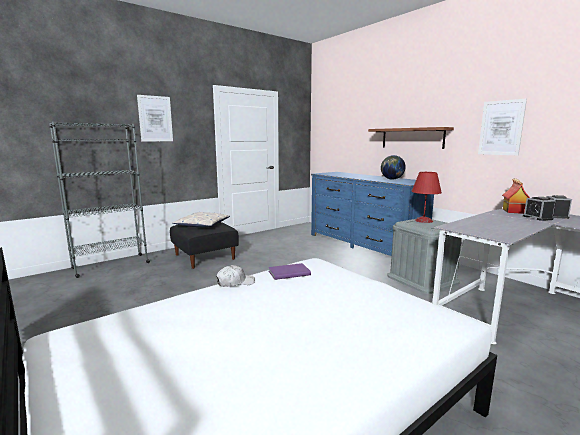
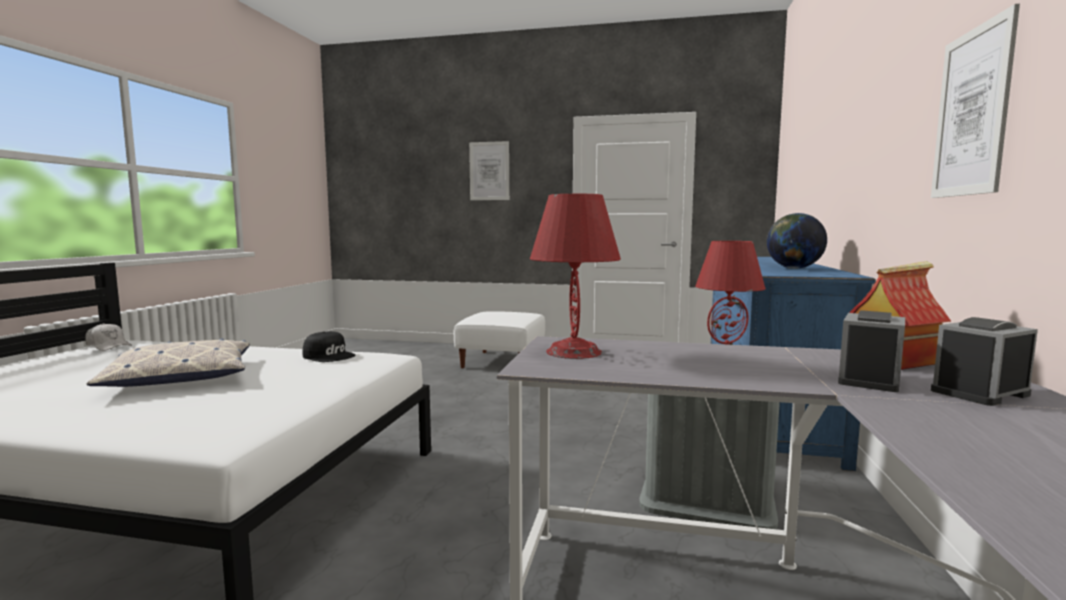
camera: 50 degrees right, 5 degrees down
grey bookcase [49,122,150,278] -> none
black ottoman [170,222,239,269] -> white ottoman [454,311,545,368]
pillow [172,212,230,227] -> pillow moved to [86,339,250,387]
white cap [216,265,255,287] -> white cap moved to [85,323,132,351]
purple book [268,263,311,280] -> black cap [302,331,355,362]
shelf [368,127,454,149] -> none
none -> red table lamp [530,194,621,359]

